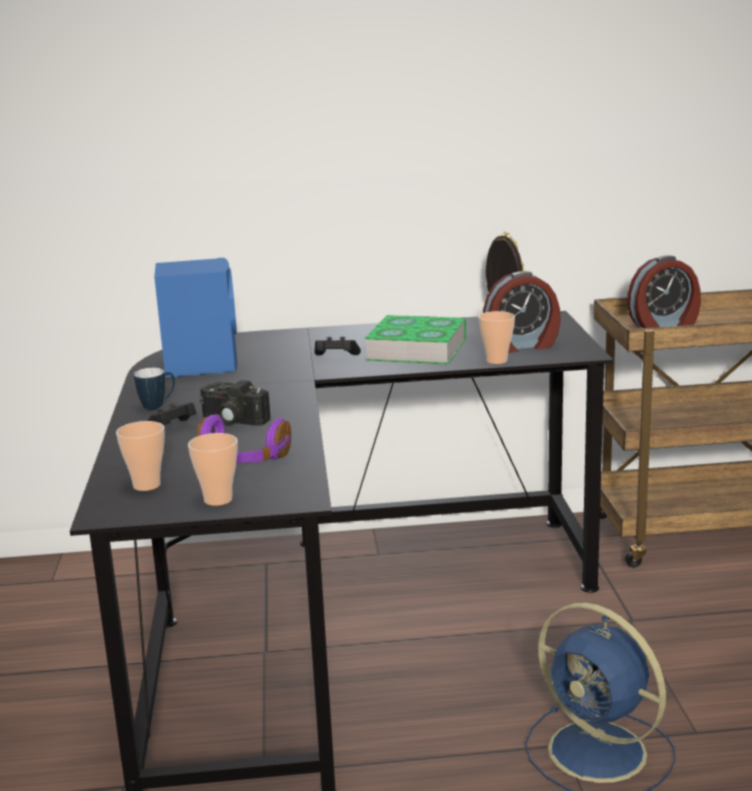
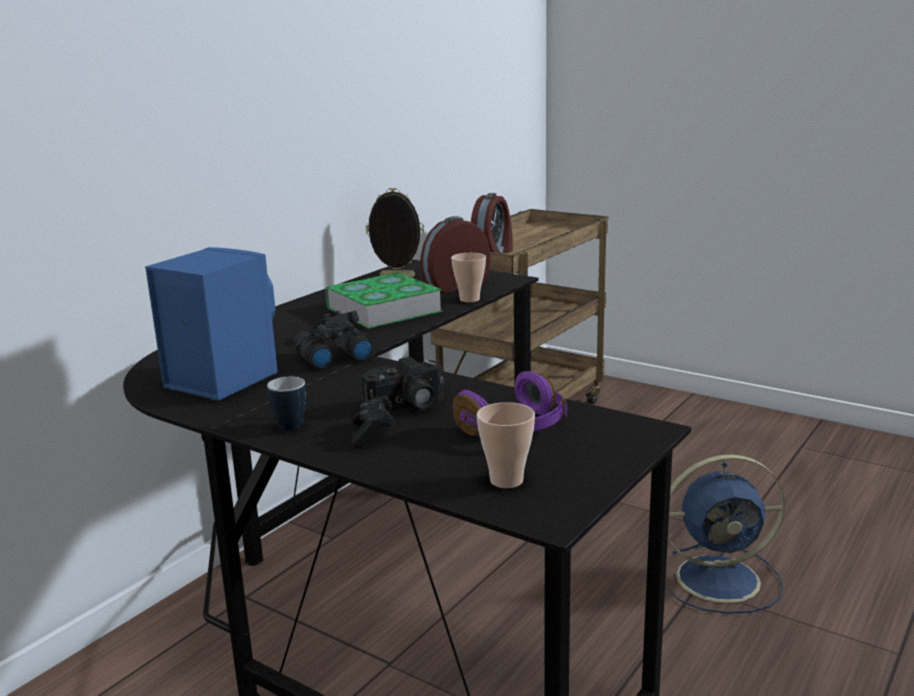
camera: 50 degrees left, 0 degrees up
cup [188,433,238,506] -> none
alarm clock [483,271,561,353] -> alarm clock turned 150 degrees counterclockwise [420,216,491,293]
none -> black binoculars [294,320,373,369]

